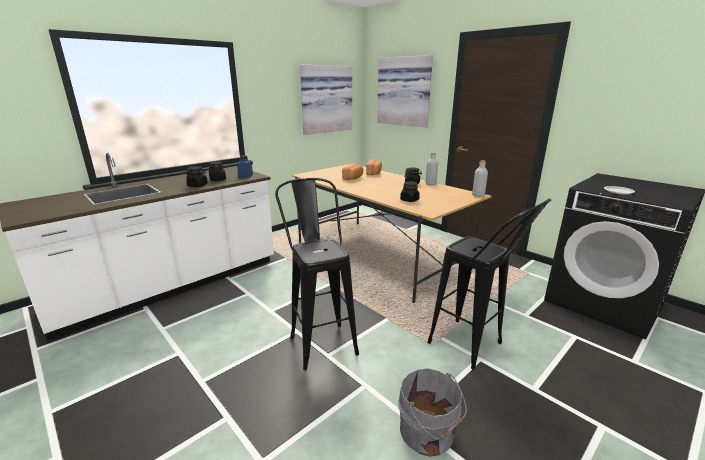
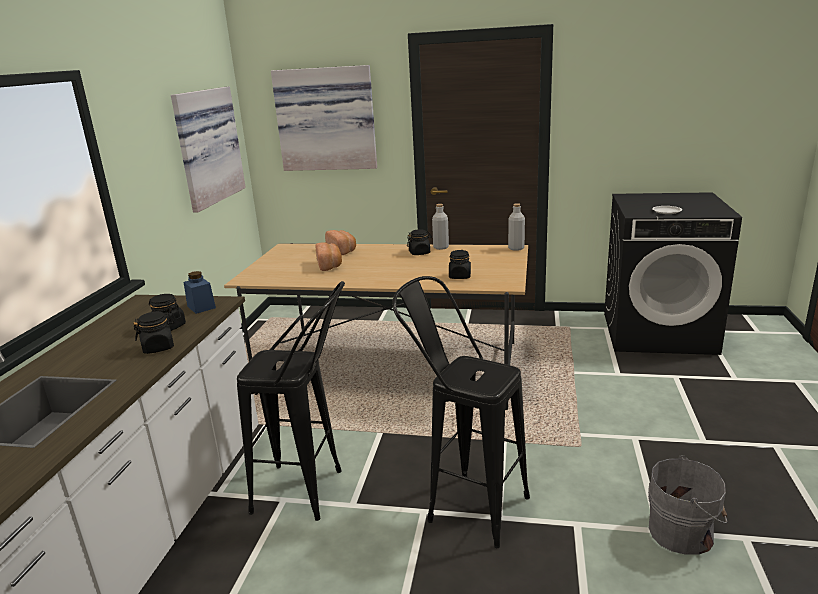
camera: 35 degrees left, 0 degrees up
black stool [427,198,551,370] -> black stool moved to [237,281,345,521]

